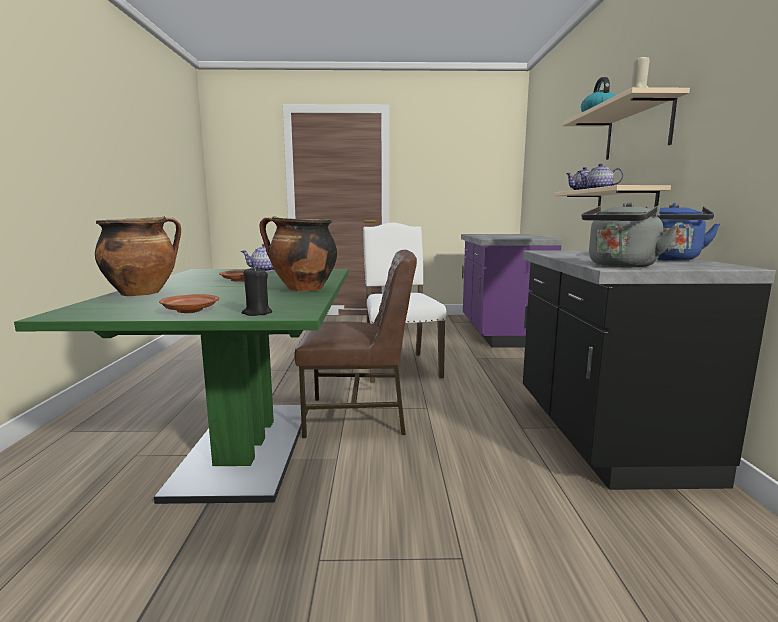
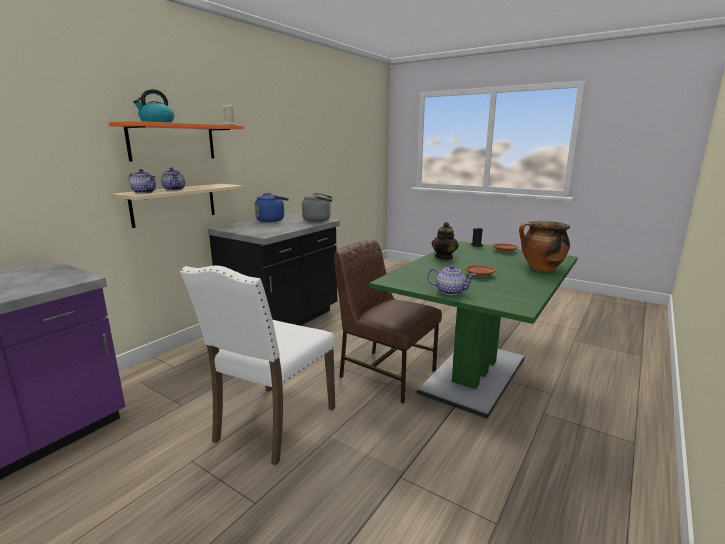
camera: 145 degrees left, 5 degrees up
cooking pot [259,216,337,291] -> teapot [431,222,459,260]
beige shelf [562,87,690,160] -> orange shelf [109,121,244,161]

